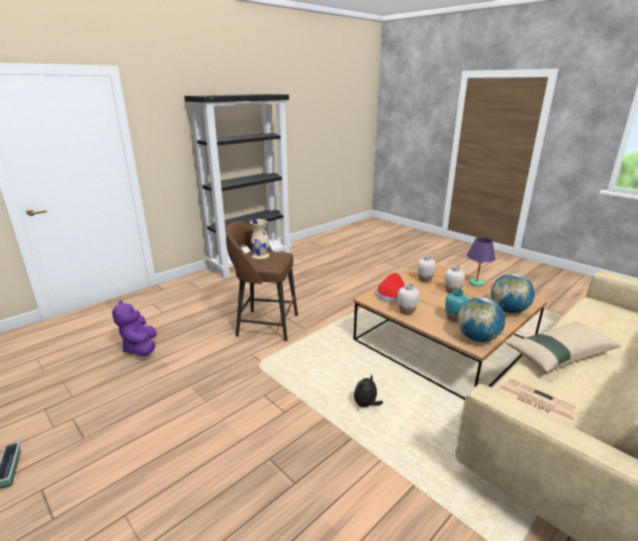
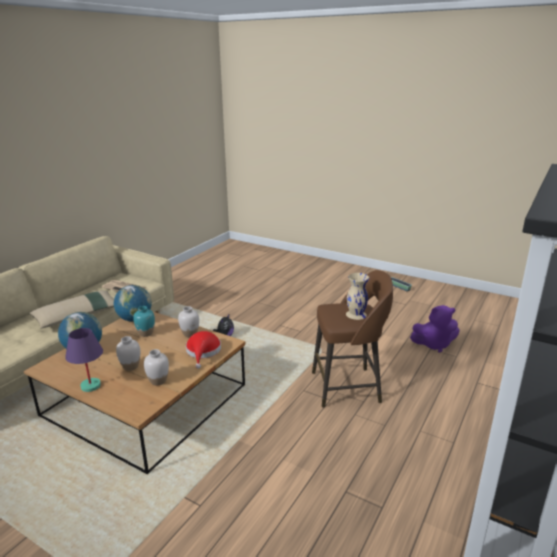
camera: 165 degrees right, 0 degrees up
purple plush toy [112,300,157,356] -> purple plush toy turned 120 degrees clockwise [410,305,460,353]

